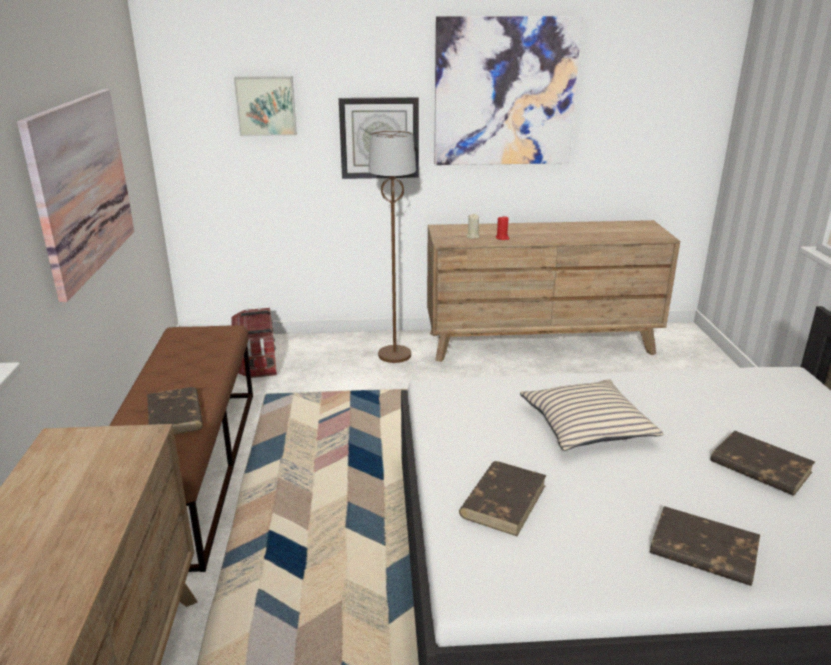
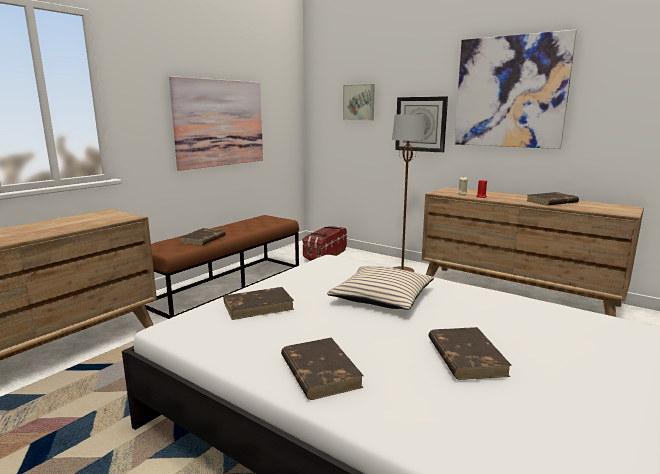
camera: 40 degrees right, 10 degrees down
none -> brown book [527,192,579,206]

